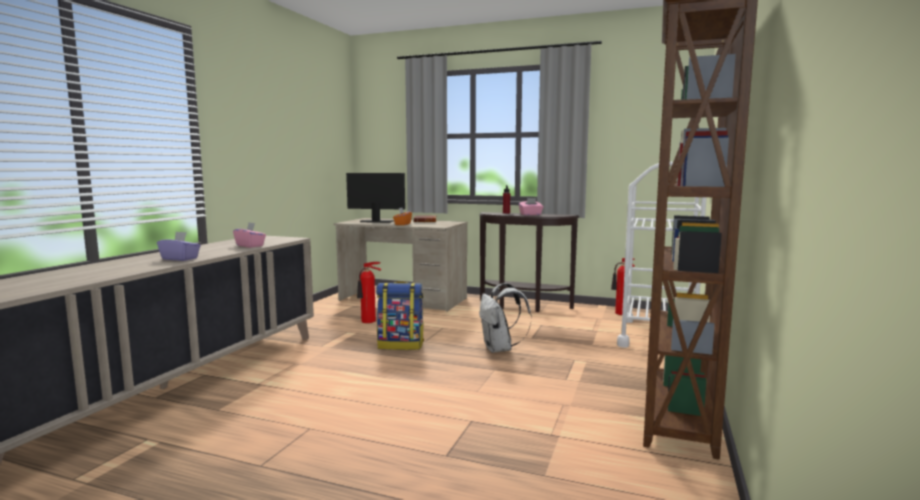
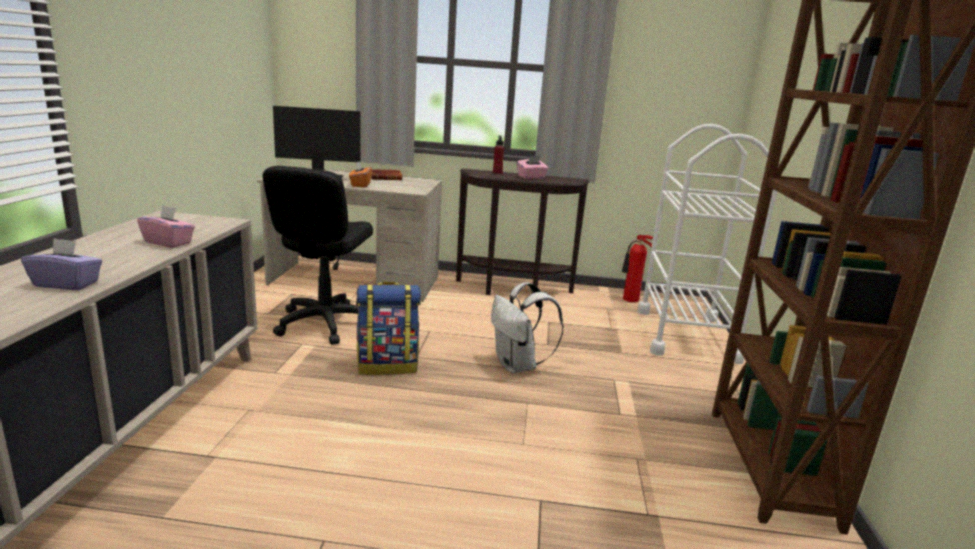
camera: 15 degrees left, 10 degrees up
fire extinguisher [357,262,382,323] -> black office chair [262,166,373,345]

